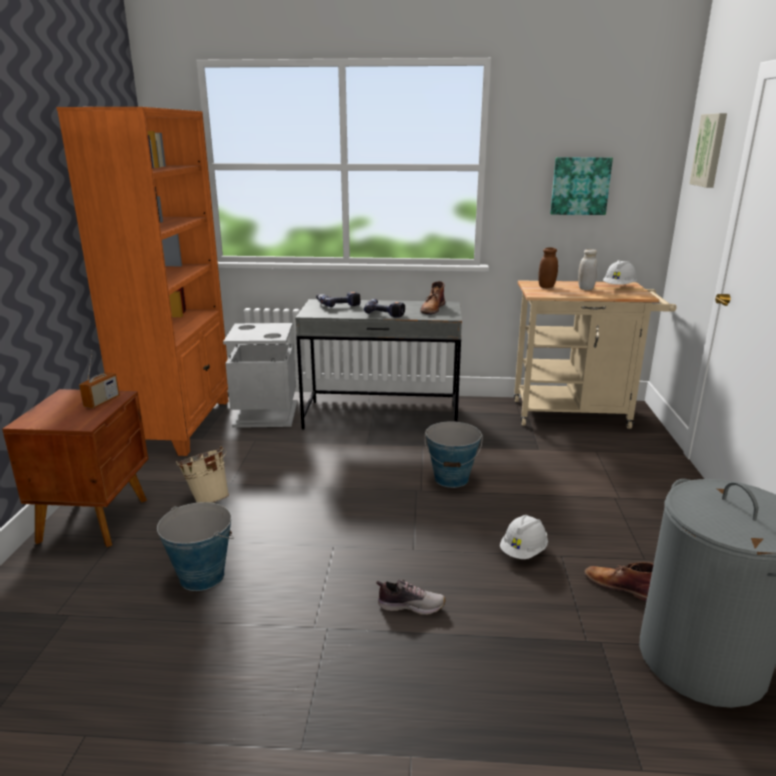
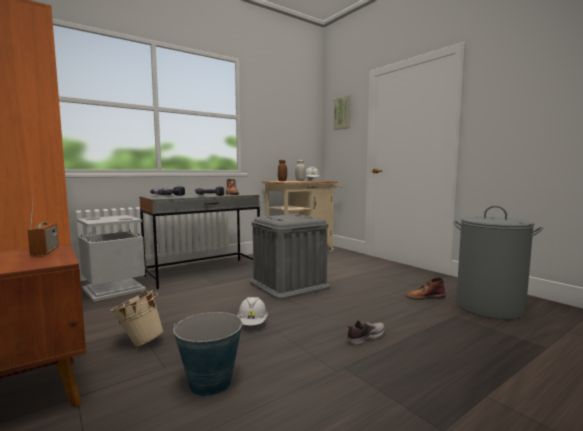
camera: 40 degrees left, 15 degrees down
bucket [425,421,483,488] -> grey storage box [251,214,330,300]
white hard hat [500,515,548,559] -> white hard hat moved to [237,297,268,326]
picture [550,157,613,215] -> none

